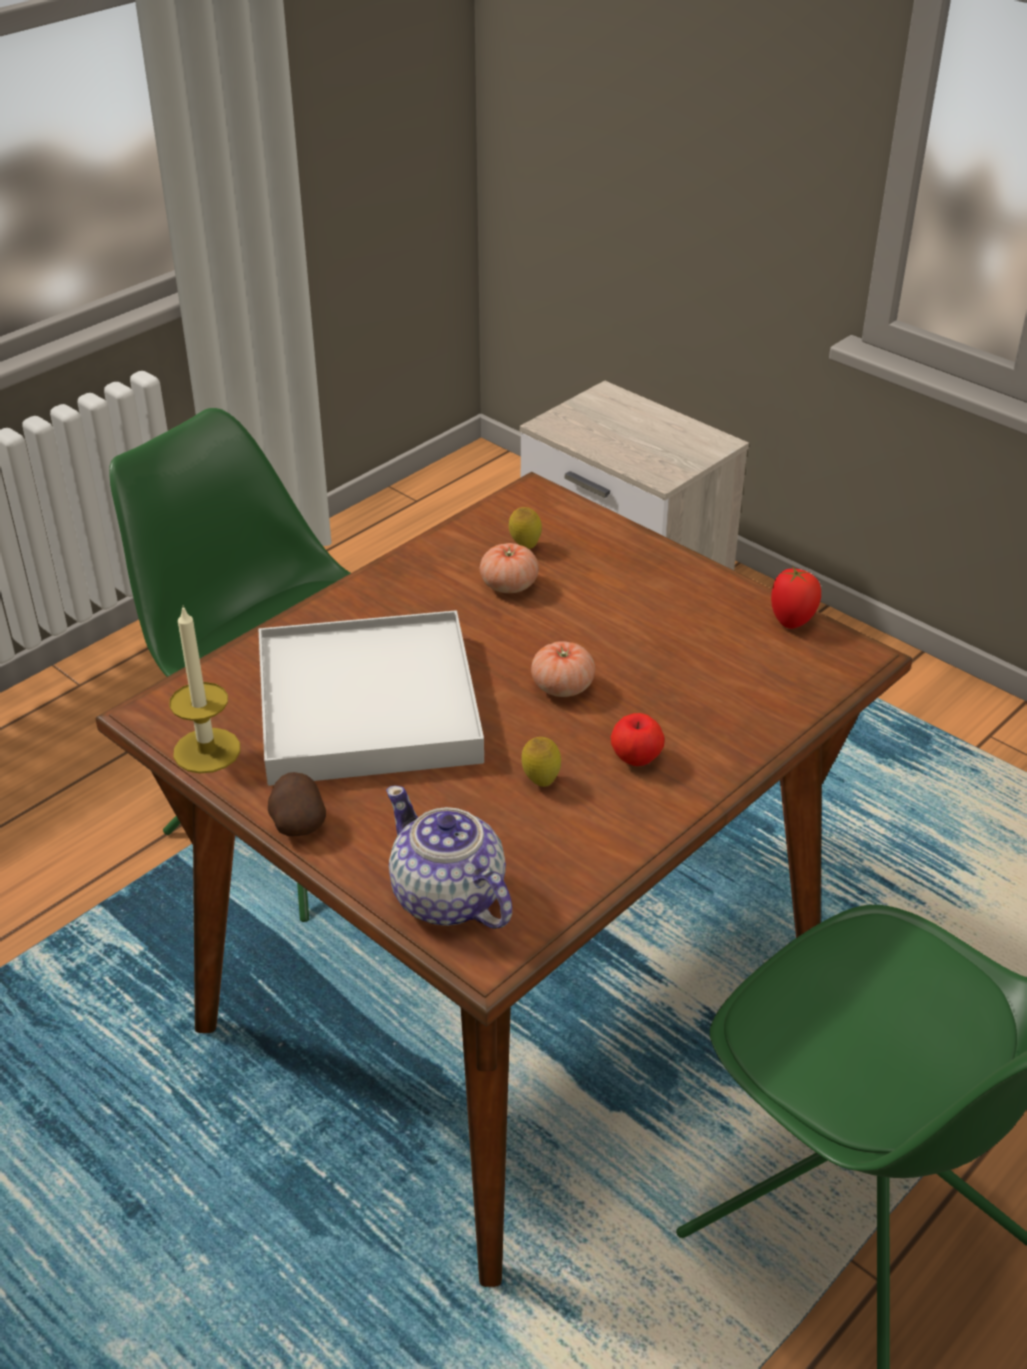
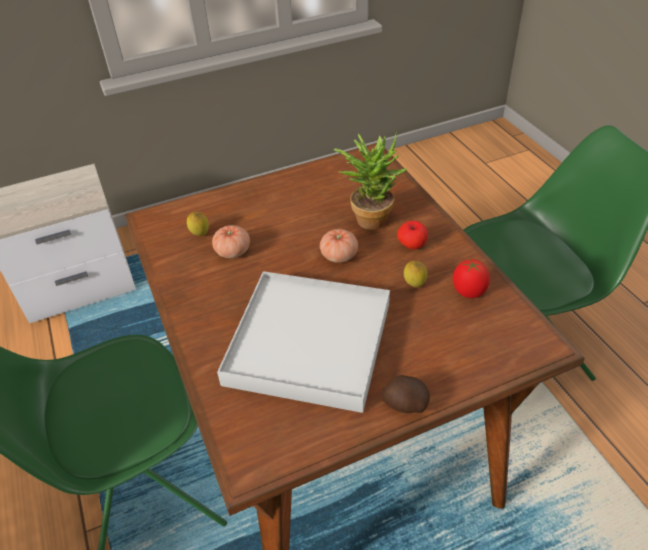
camera: 65 degrees left, 5 degrees up
candle [169,605,240,773] -> none
teapot [386,786,512,929] -> none
tomato [771,566,821,629] -> tomato moved to [453,259,490,298]
none -> potted plant [334,132,407,230]

